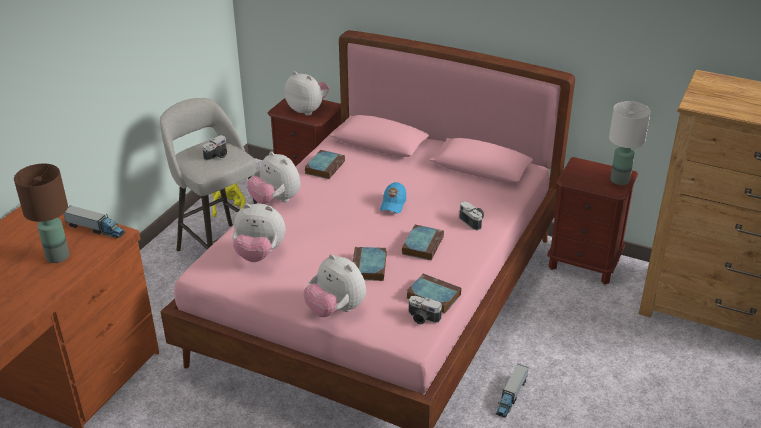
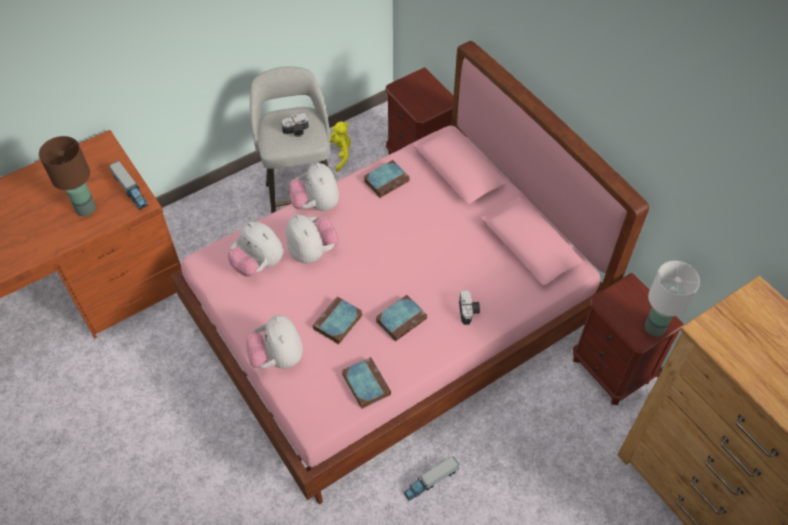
camera: 30 degrees right, 20 degrees up
plush toy [285,71,329,116] -> plush toy moved to [286,214,340,263]
blue cap [380,182,406,213] -> none
camera [409,296,442,324] -> none

